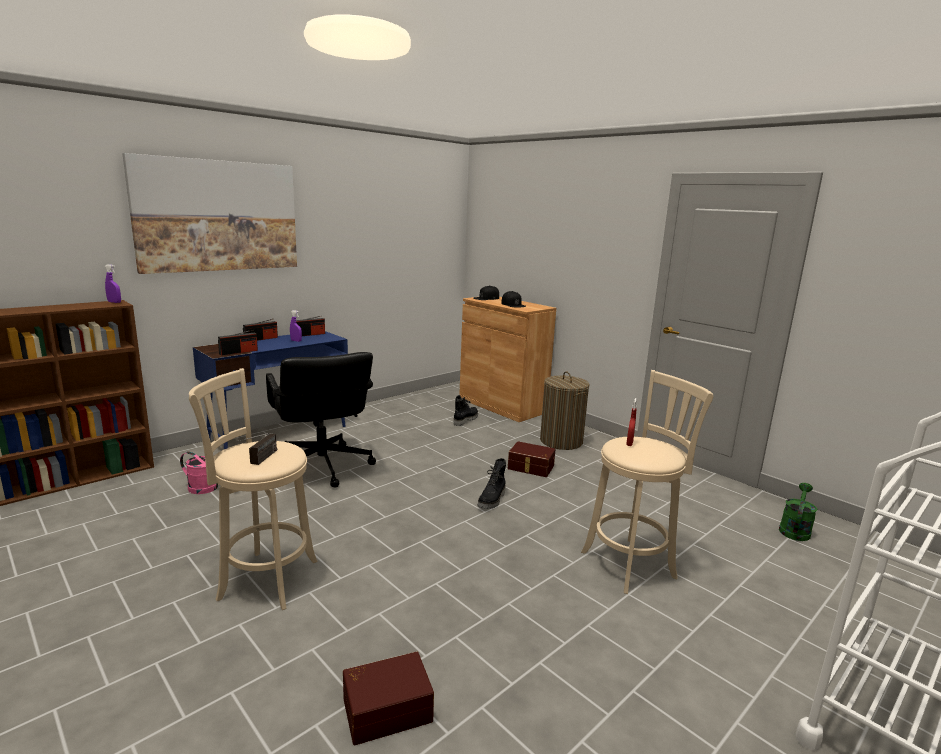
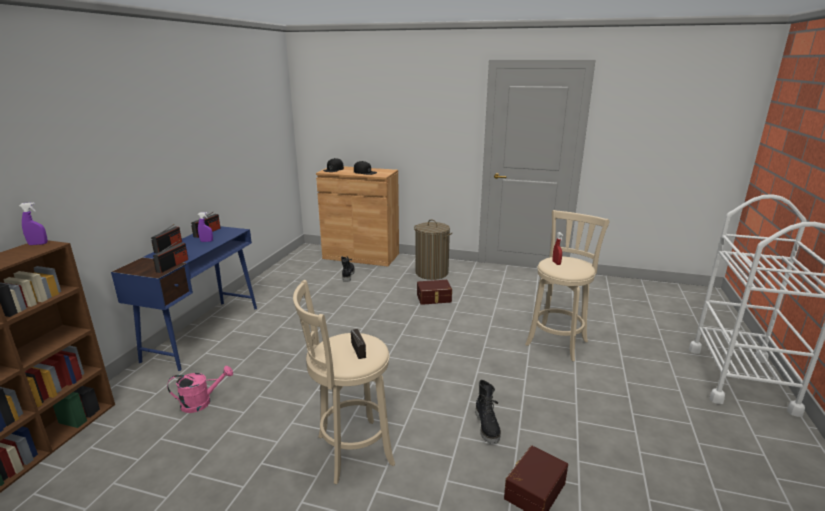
camera: 30 degrees left, 5 degrees up
picture [122,153,297,274] -> none
black office chair [266,352,376,487] -> none
black boot [478,458,506,509] -> black boot moved to [476,380,501,444]
green watering can [779,483,817,541] -> none

